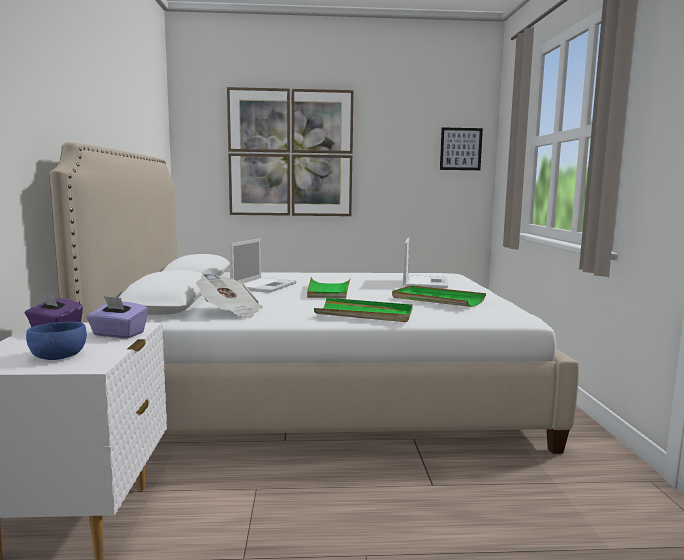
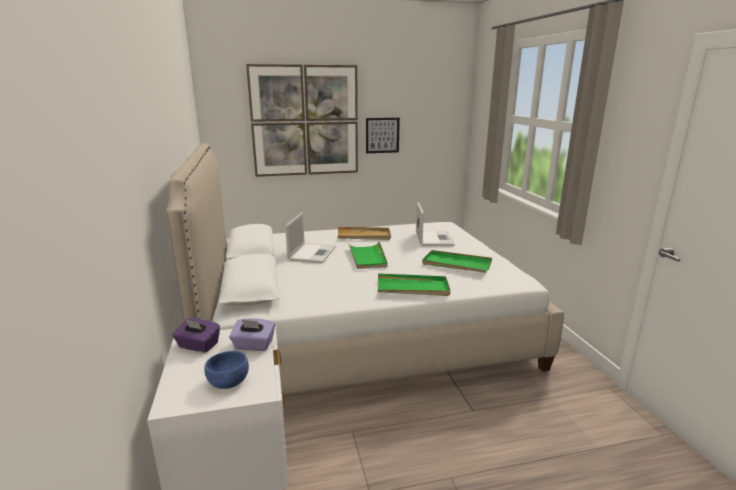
camera: 10 degrees left, 10 degrees up
newspaper [196,273,263,319] -> none
picture [440,127,483,170] -> picture moved to [366,118,400,153]
none -> beige tray [337,227,391,240]

